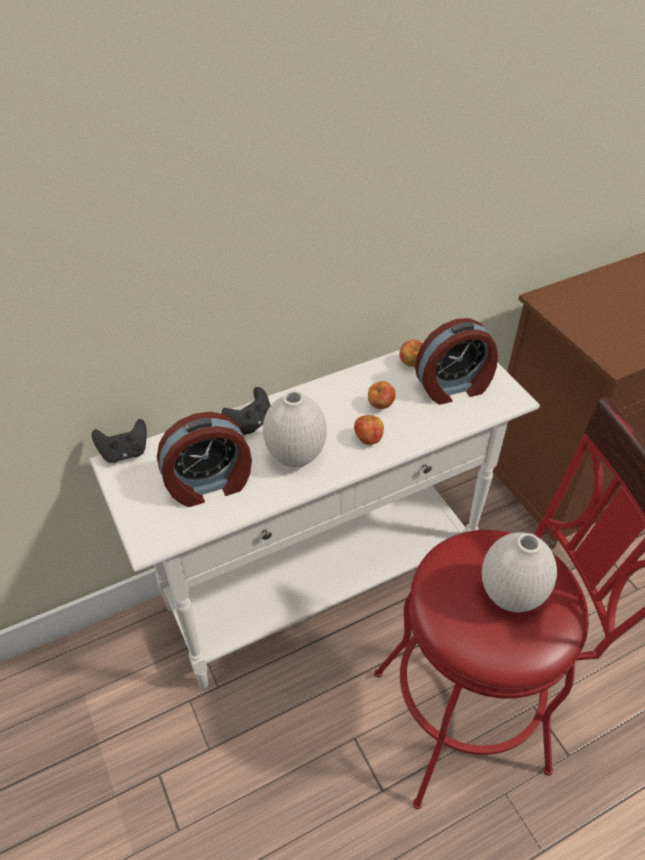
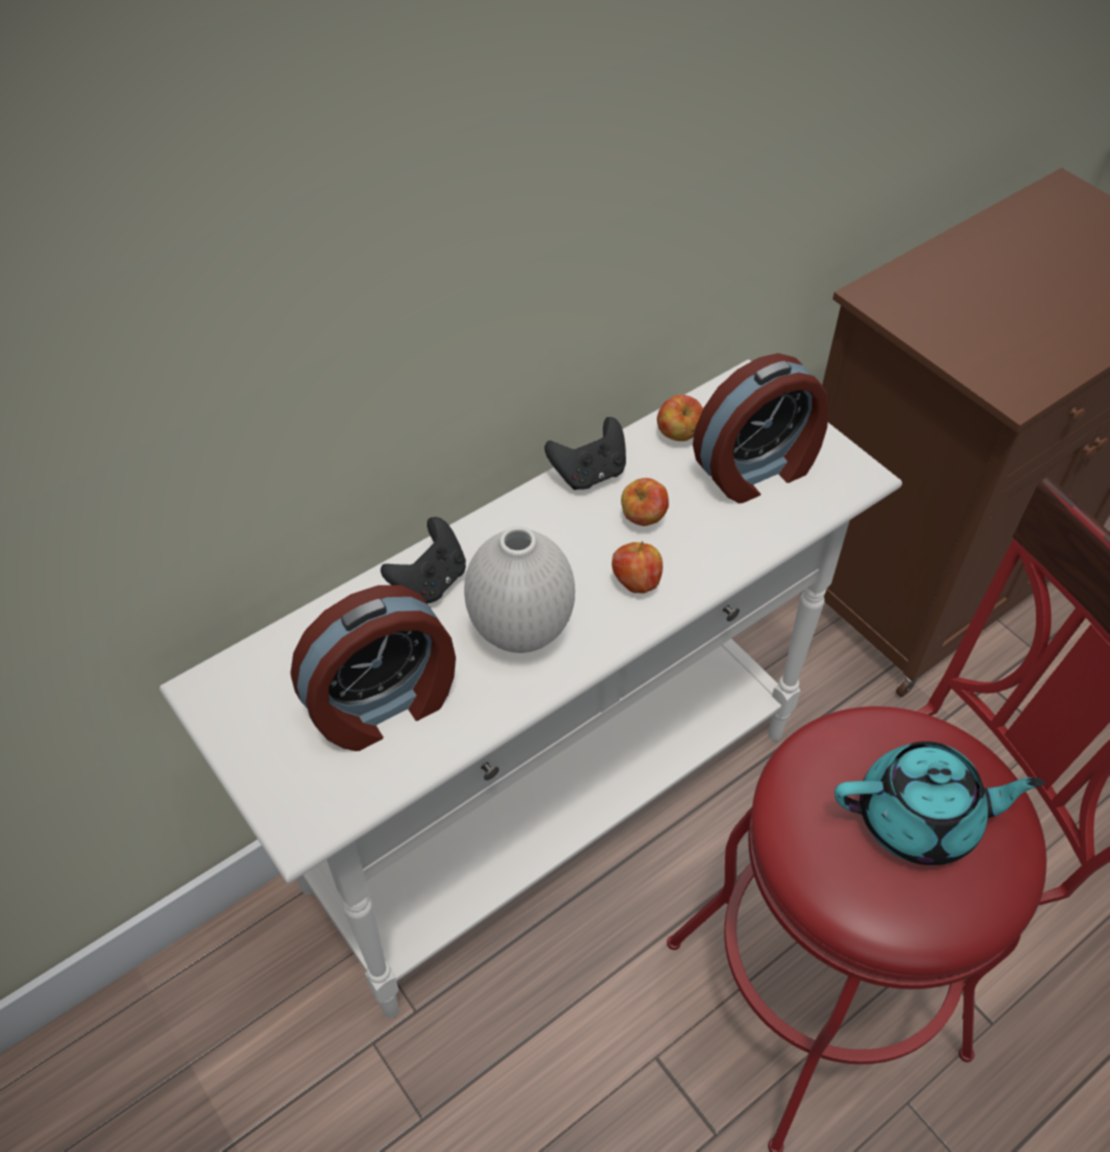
camera: 10 degrees left, 5 degrees up
black game controller [92,419,147,463] -> black game controller moved to [544,417,626,490]
white vase [482,532,557,612] -> turquoise teapot [834,741,1045,865]

